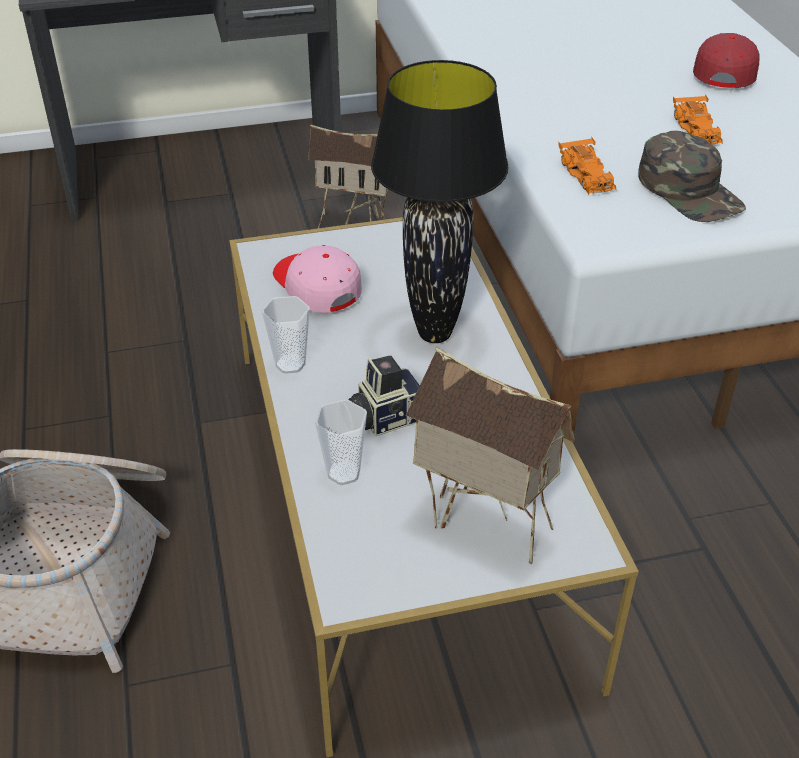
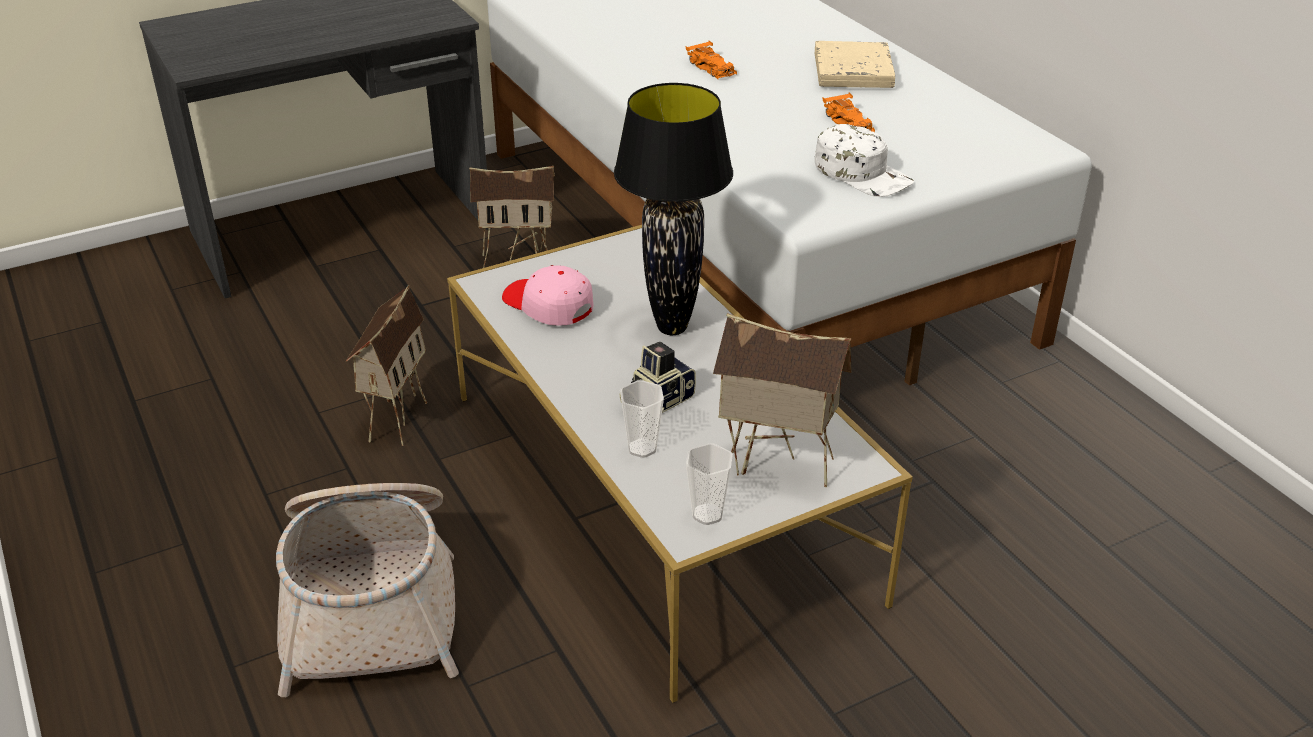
camera: 15 degrees left, 5 degrees down
cup [262,296,310,374] -> cup moved to [686,443,733,525]
orange toy car [559,137,616,194] -> orange toy car moved to [686,41,737,79]
green cap [638,131,746,222] -> white cap [815,124,914,197]
red cap [693,33,760,88] -> beige book [815,41,895,88]
none -> toy house [346,285,427,446]

